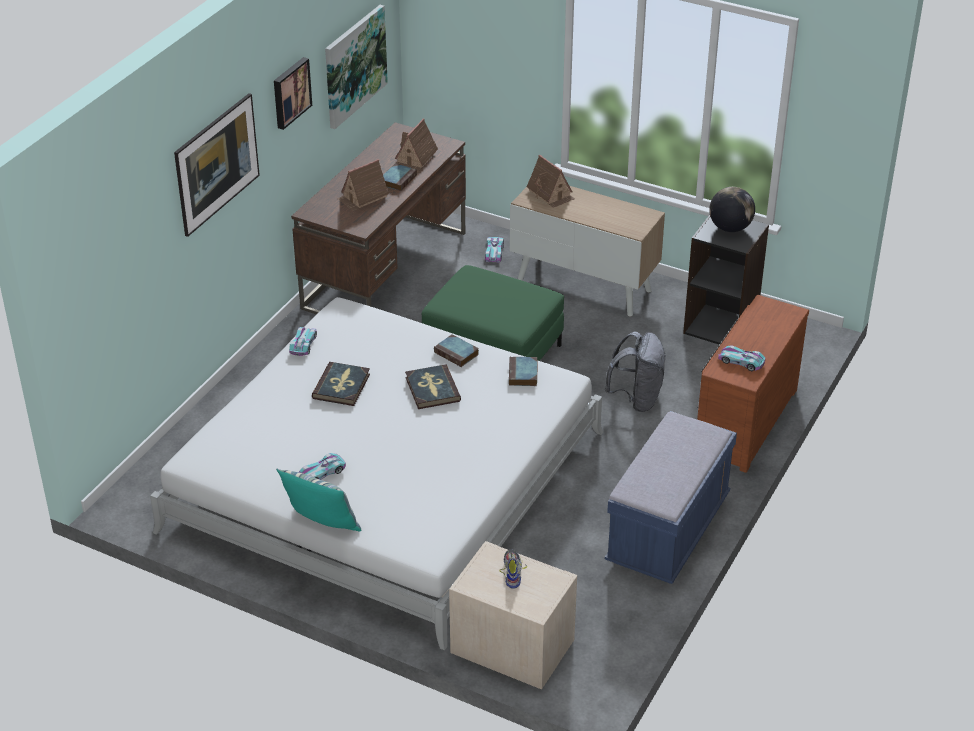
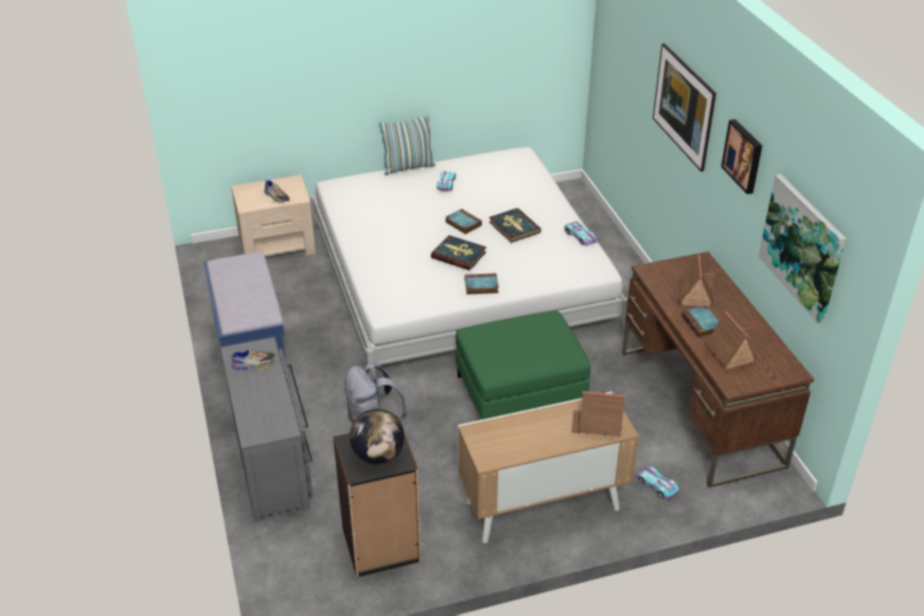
camera: 135 degrees right, 0 degrees up
book [509,357,538,386] -> book moved to [445,209,482,234]
brown dresser [697,295,809,473] -> grey dresser [220,337,312,522]
toy car [718,345,766,371] -> shoe [231,349,275,370]

